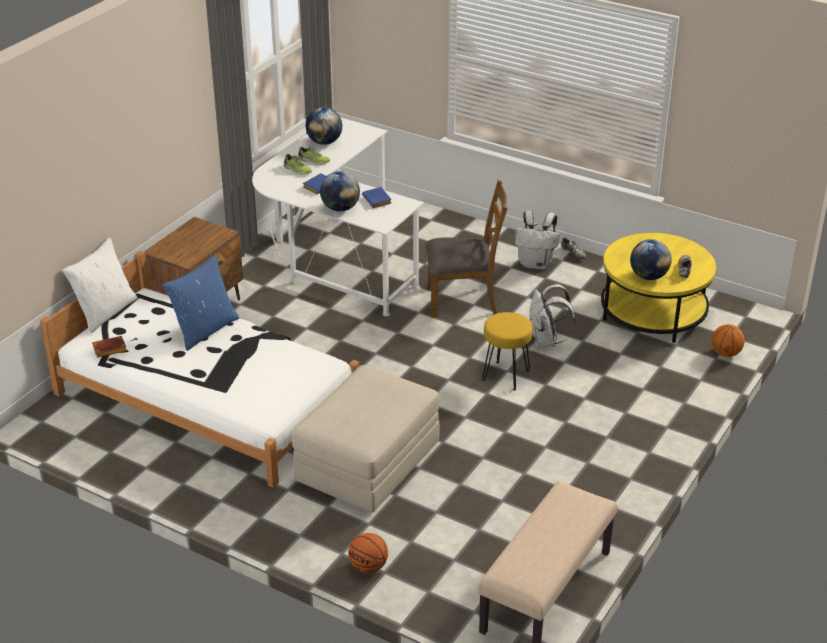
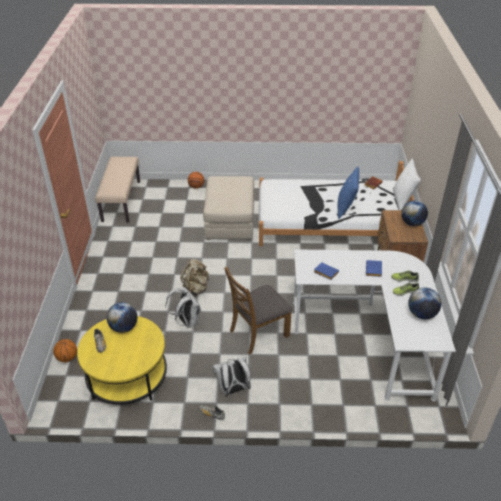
camera: 150 degrees right, 5 degrees up
globe [320,171,360,212] -> globe moved to [401,200,428,226]
yellow stool [482,312,533,390] -> beige backpack [180,259,209,297]

